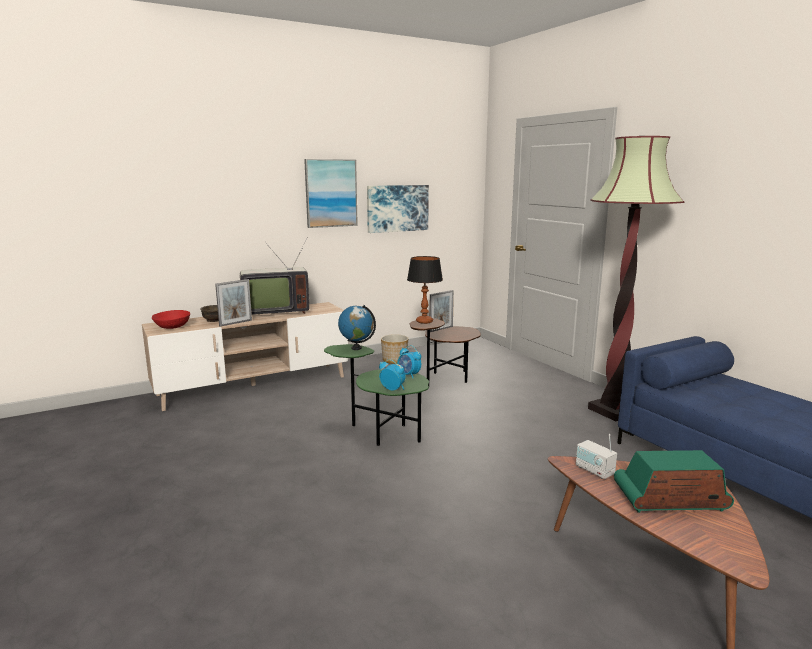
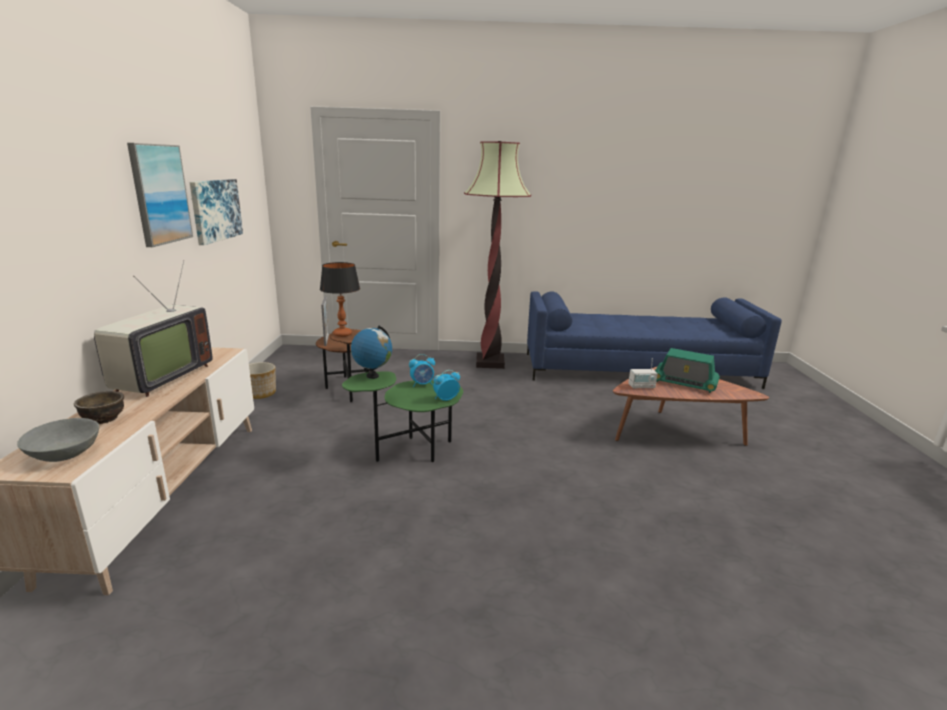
camera: 60 degrees left, 5 degrees up
red bowl [152,310,190,329] -> grey bowl [17,418,99,462]
picture frame [215,279,252,327] -> none
radio [614,450,734,513] -> radio turned 90 degrees counterclockwise [655,348,720,393]

